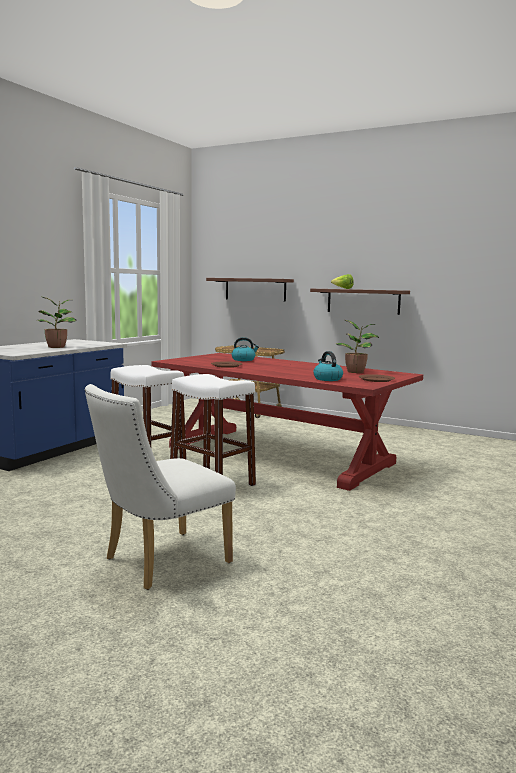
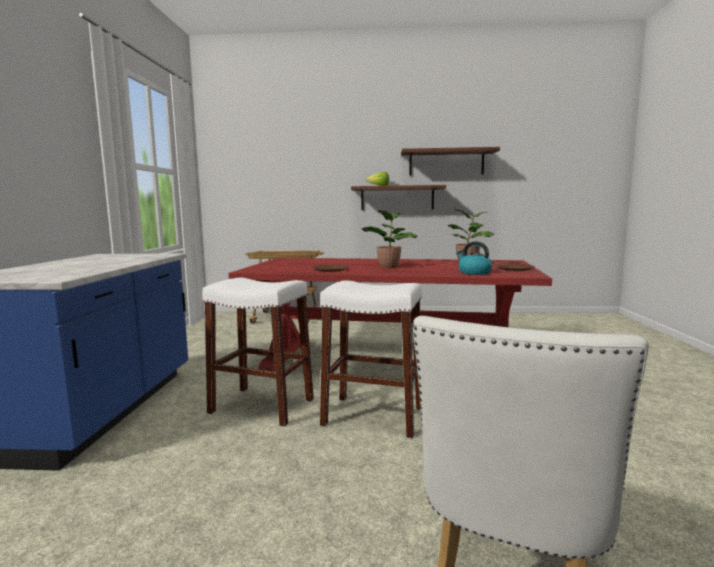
camera: 25 degrees left, 0 degrees up
potted plant [36,296,77,348] -> potted plant moved to [362,210,417,268]
shelf [206,278,294,301] -> shelf moved to [401,147,500,176]
kettle [232,337,259,361] -> none

